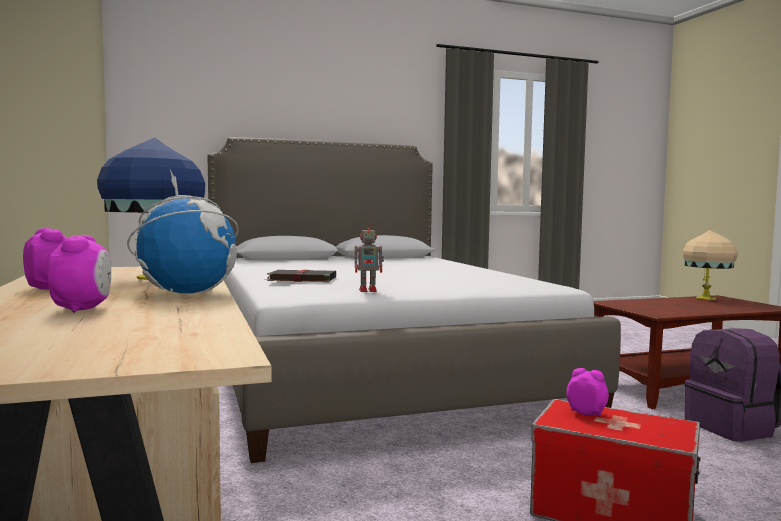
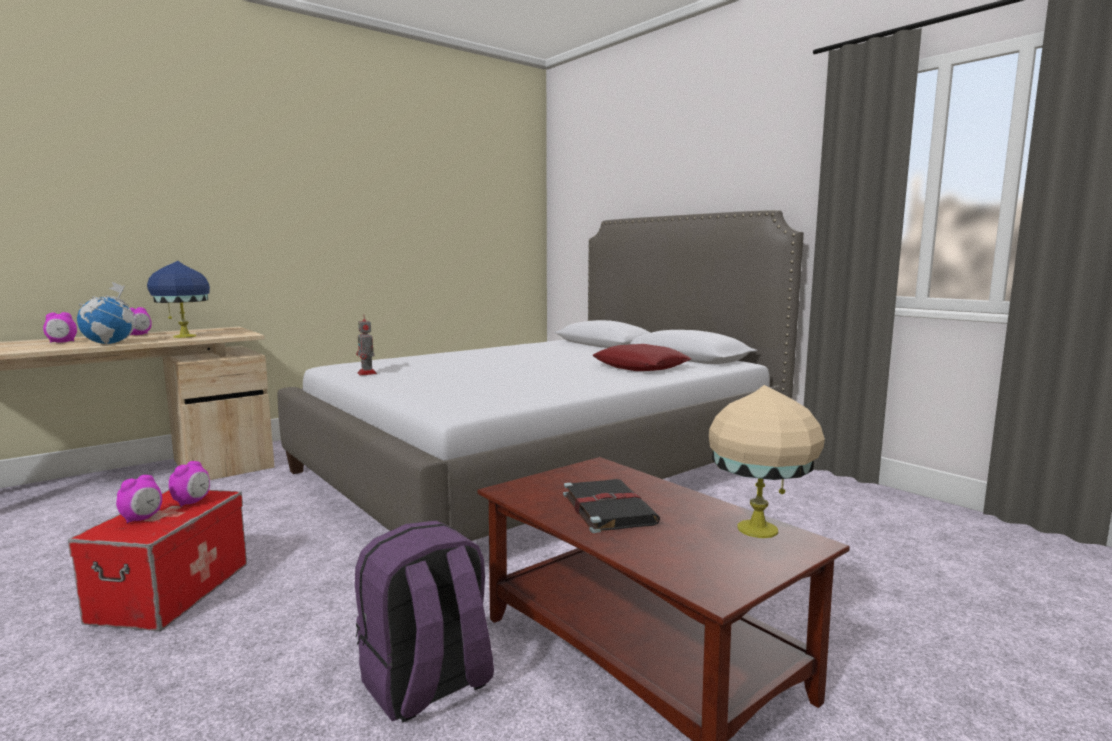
camera: 70 degrees right, 5 degrees up
black book [265,270,336,283] -> black book moved to [563,479,660,533]
none -> alarm clock [116,475,162,523]
none -> red pillow [593,344,691,371]

